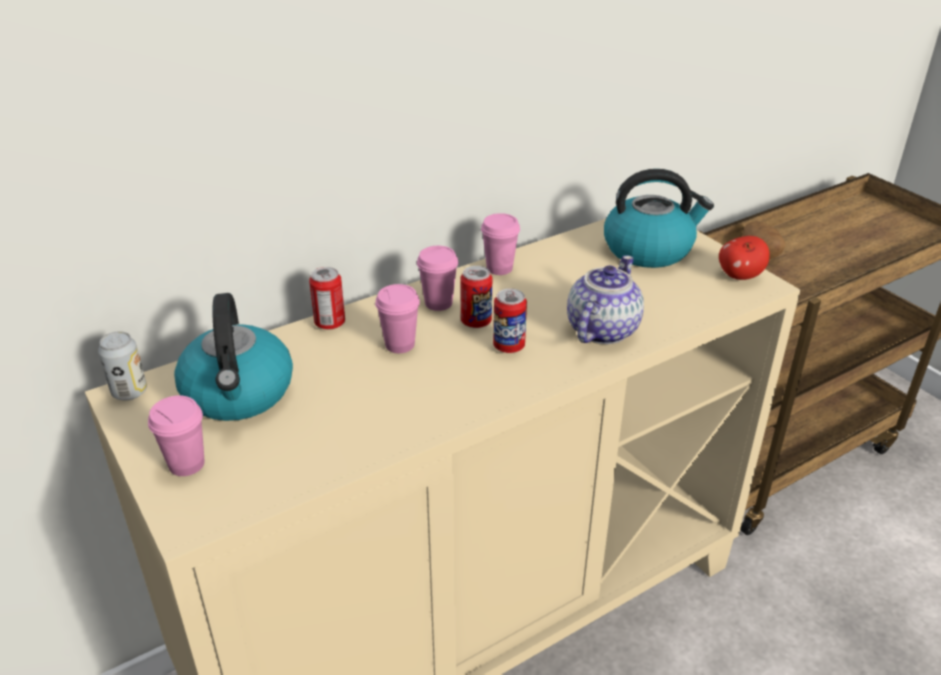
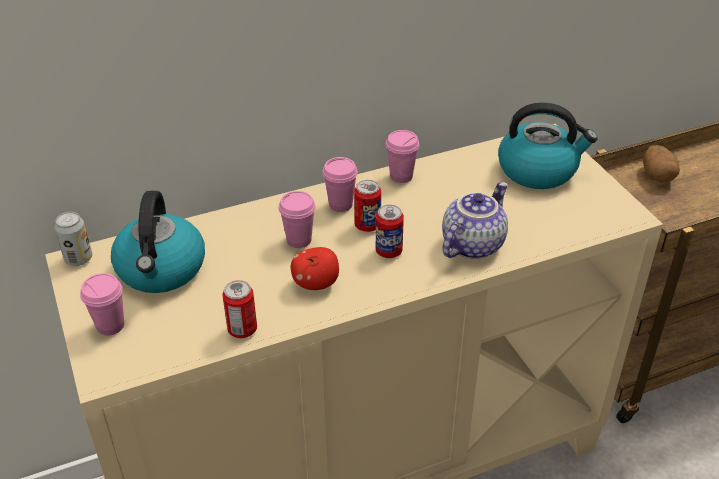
camera: 10 degrees right, 5 degrees up
can [309,267,345,330] -> can moved to [222,280,257,338]
apple [719,236,770,280] -> apple moved to [291,247,339,290]

